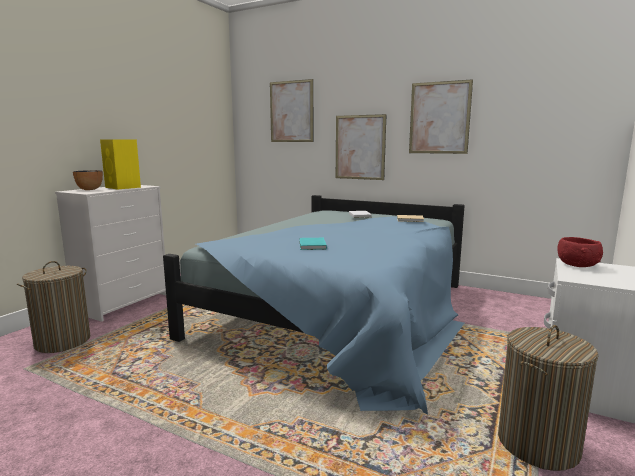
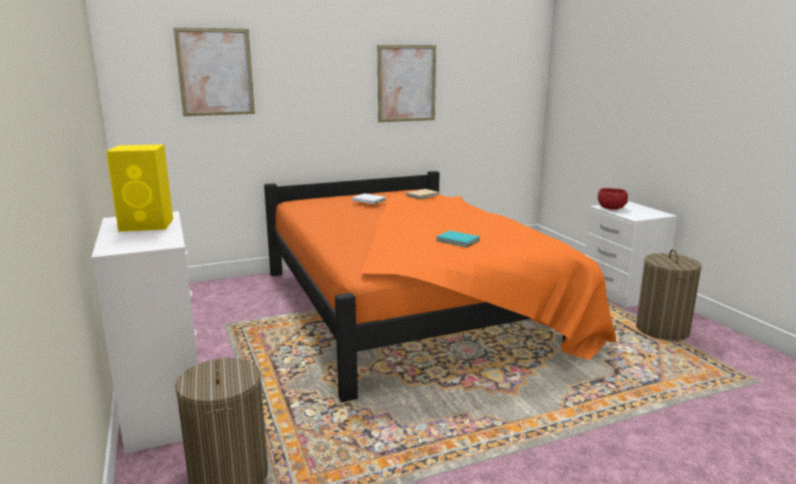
camera: 50 degrees left, 5 degrees up
bowl [73,170,103,190] -> none
blue bed [163,195,465,415] -> orange bed [264,171,616,402]
picture [336,114,387,180] -> none

